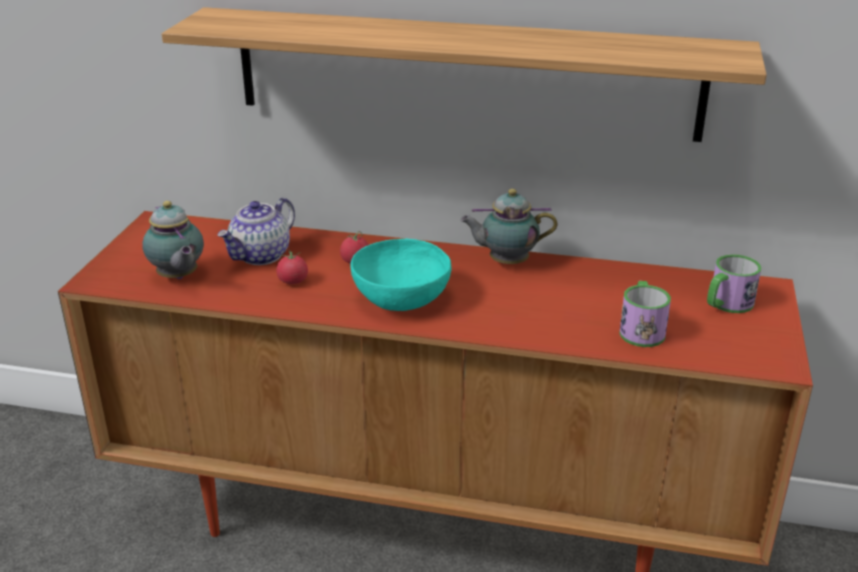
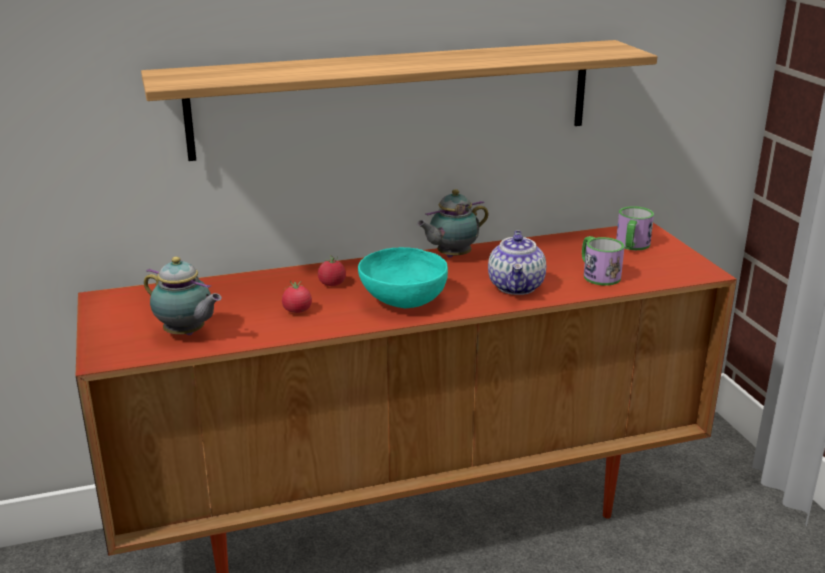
camera: 30 degrees left, 5 degrees down
teapot [217,198,295,265] -> teapot moved to [488,230,546,295]

